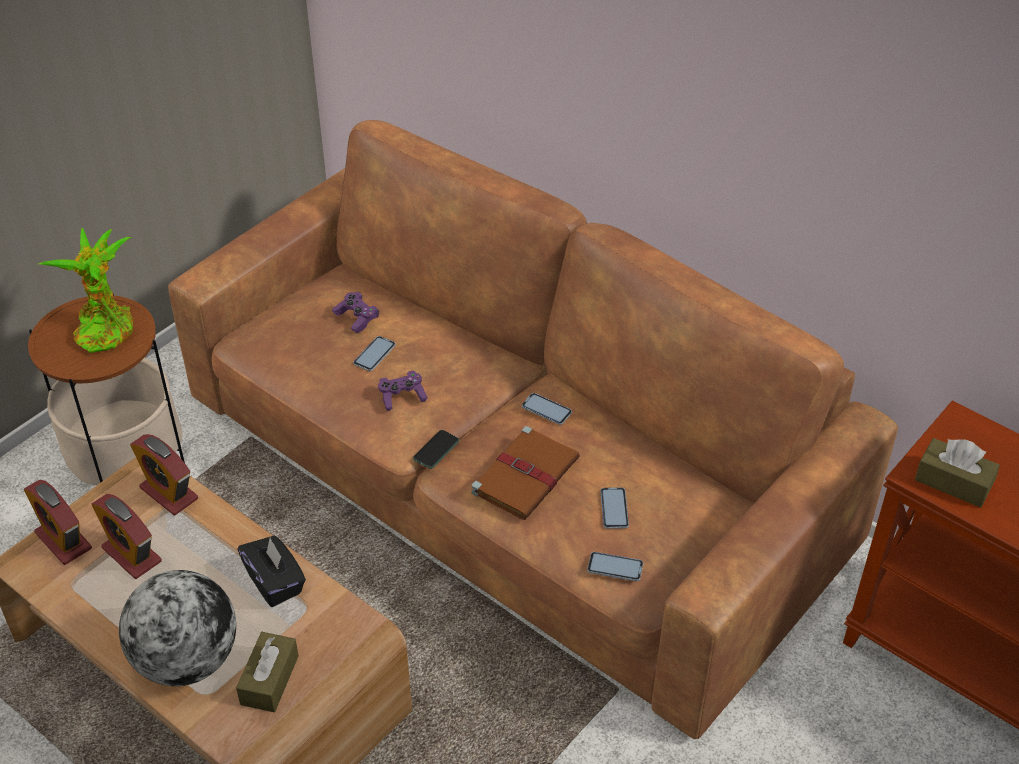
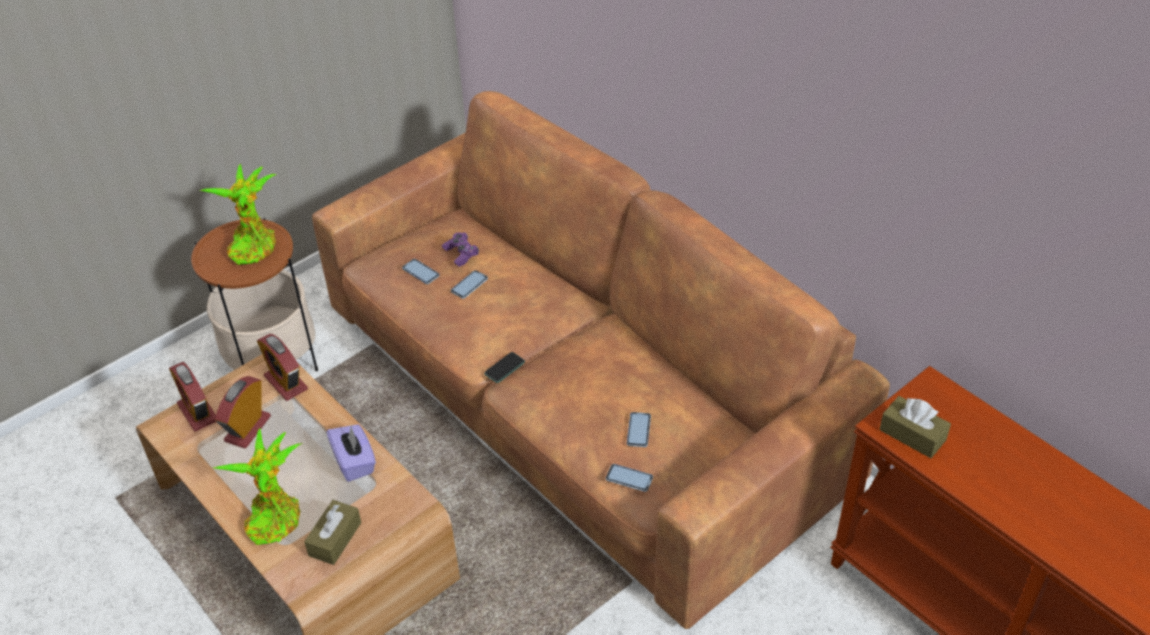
camera: 10 degrees right, 0 degrees up
alarm clock [91,494,162,579] -> alarm clock turned 60 degrees clockwise [215,376,271,448]
globe [119,570,236,686] -> potted plant [213,428,303,545]
black tissue box [237,536,306,607] -> purple tissue box [326,424,376,482]
purple game controller [378,371,428,411] -> none
brown book [471,426,580,520] -> none
phone [522,393,572,425] -> phone moved to [402,259,440,284]

